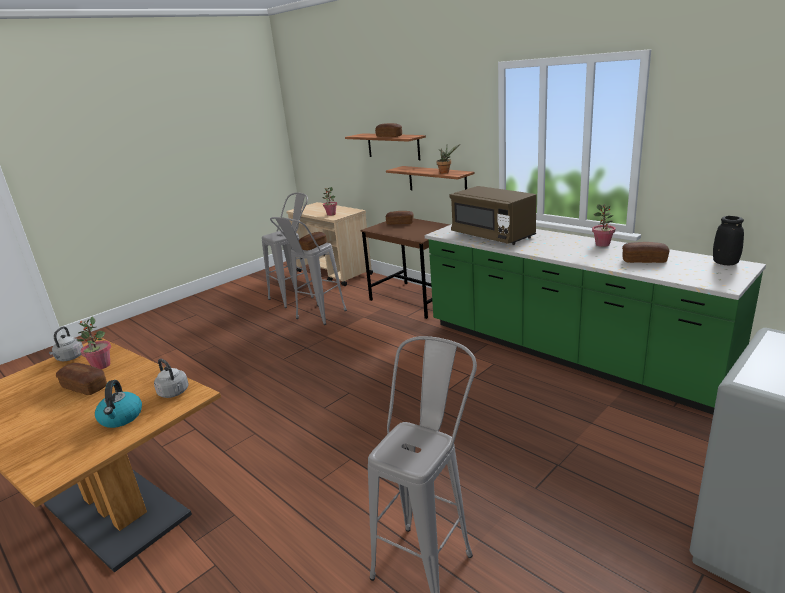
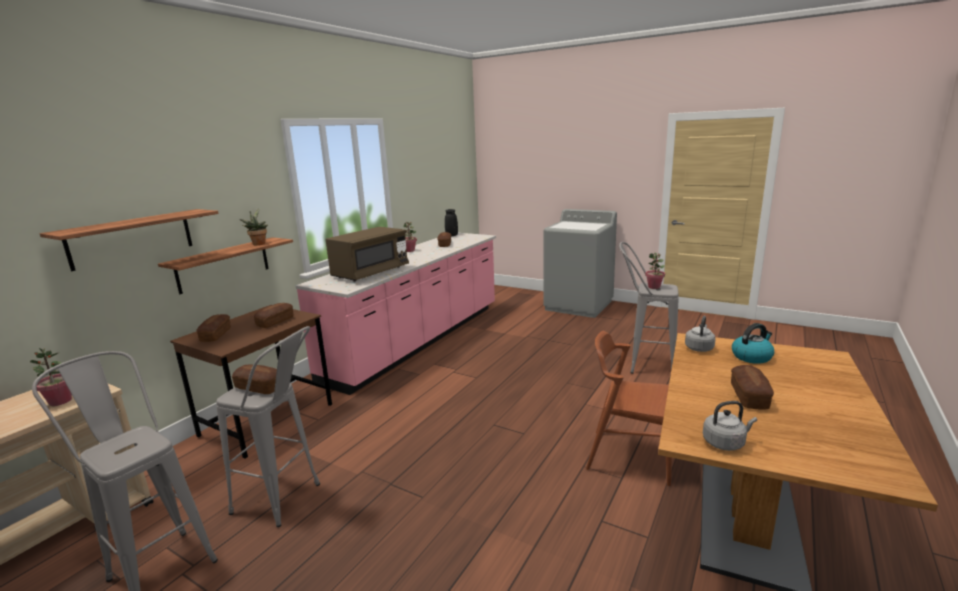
camera: 105 degrees left, 5 degrees down
potted plant [77,317,111,369] -> potted plant moved to [645,253,665,289]
bread [375,123,402,137] -> bread moved to [254,303,294,328]
green counter [425,224,766,415] -> pink counter [296,233,496,395]
none -> brown chair [586,331,672,486]

